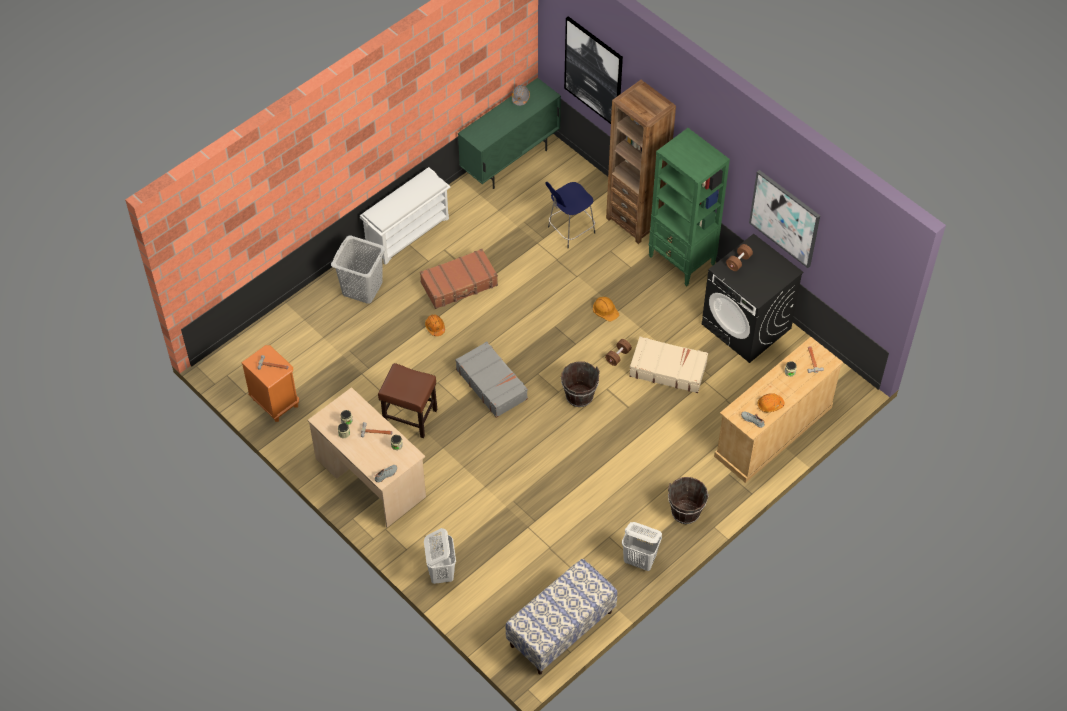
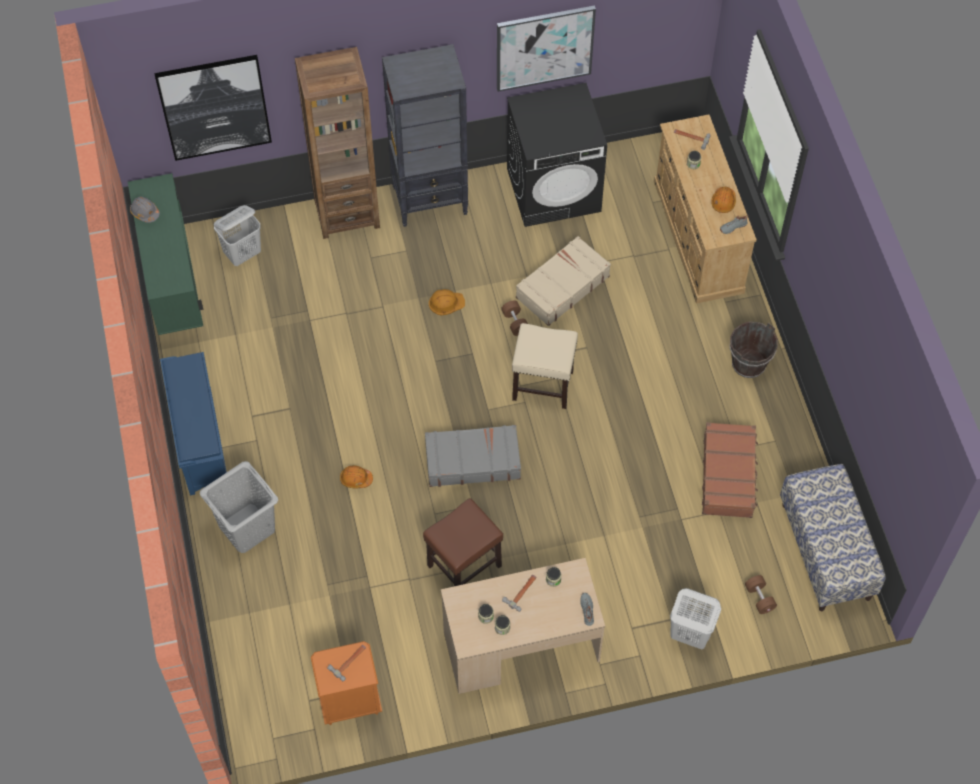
camera: 60 degrees left, 5 degrees up
white shoe rack [360,167,451,265] -> blue shoe rack [160,352,227,495]
brown suitcase [420,249,498,309] -> brown suitcase moved to [702,422,758,518]
blue stool [545,182,595,249] -> none
brown bucket [561,361,600,407] -> beige stool [512,323,578,409]
white laundry basket [622,522,662,571] -> white laundry basket moved to [214,205,261,266]
green bookcase [649,128,730,286] -> black bookcase [382,44,468,227]
brown dumbbell [726,244,753,271] -> brown dumbbell moved to [745,575,777,614]

